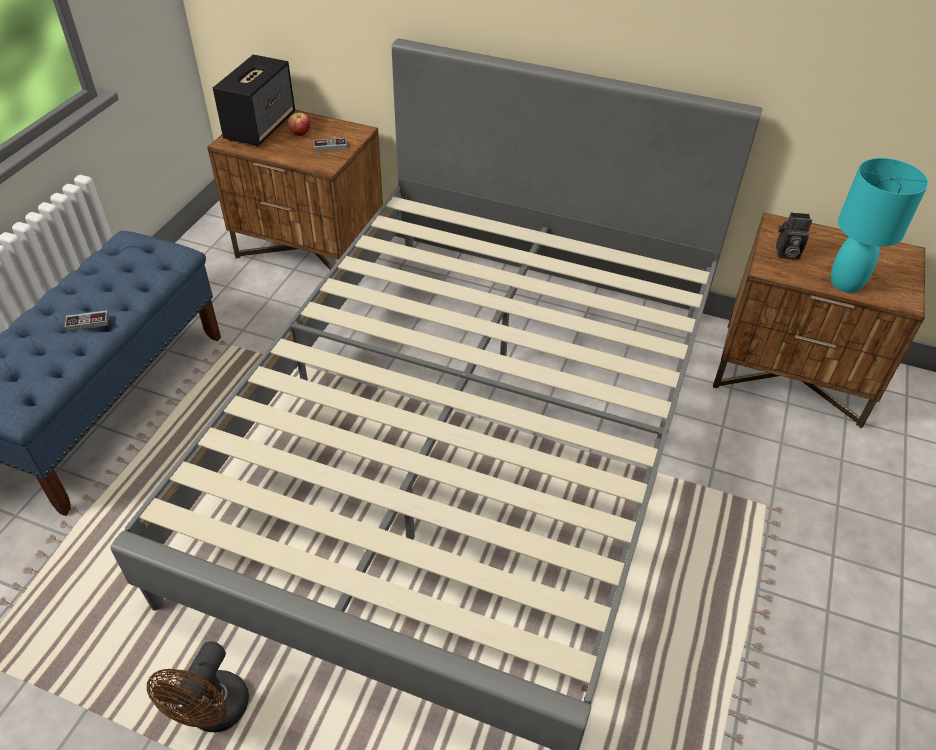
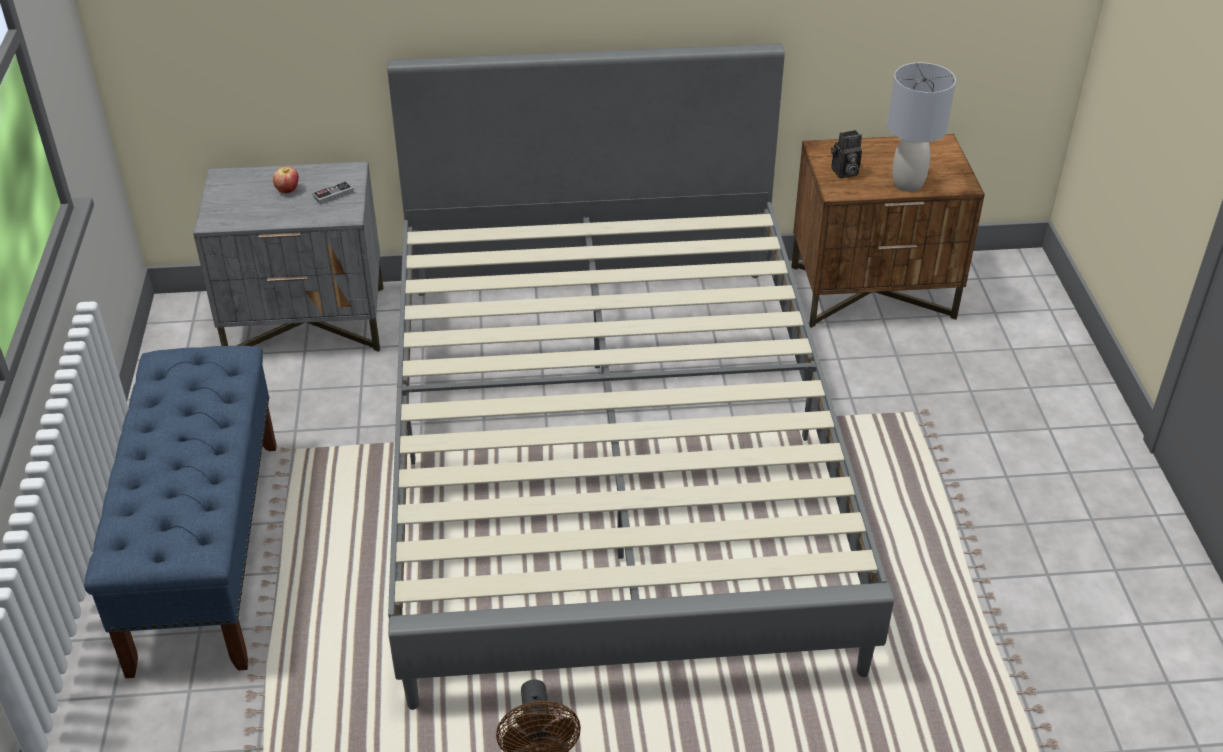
camera: 25 degrees left, 5 degrees down
game controller [64,310,109,331] -> none
brown nightstand [207,110,383,270] -> grey nightstand [193,161,384,352]
speaker [213,55,295,147] -> none
turquoise table lamp [831,158,928,293] -> grey table lamp [887,63,956,192]

